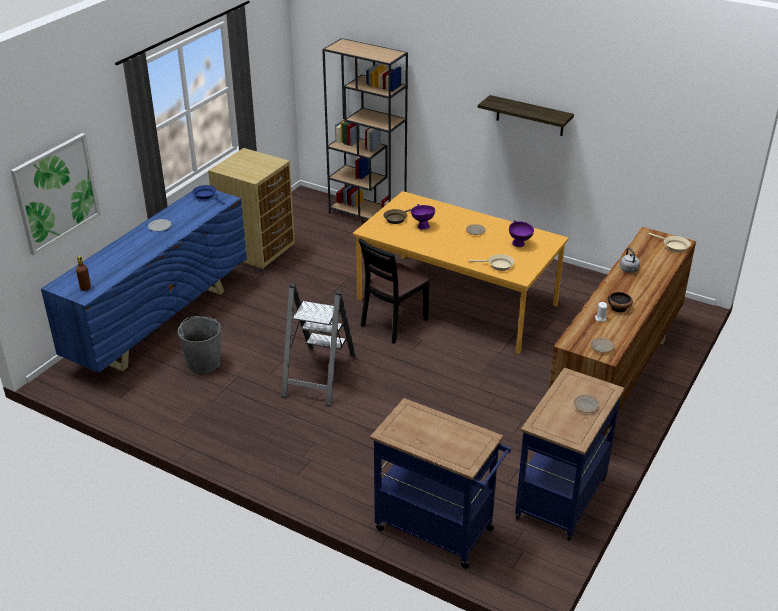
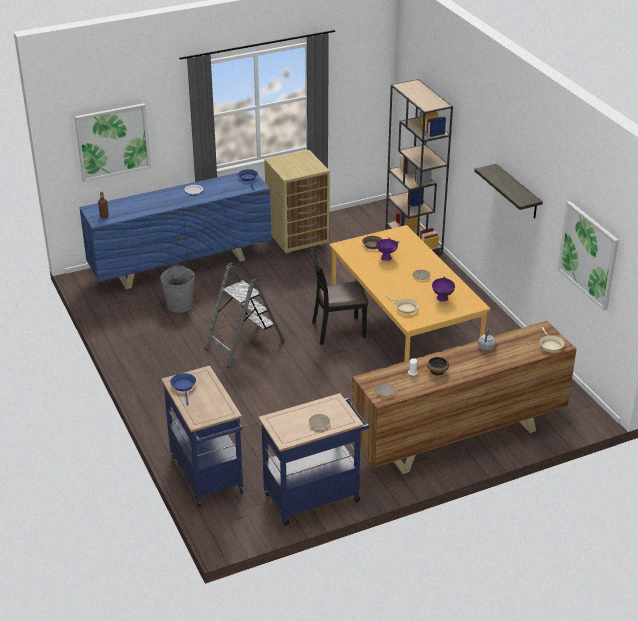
camera: 35 degrees right, 0 degrees up
none -> blue frying pan [170,373,196,405]
none -> picture [557,201,619,311]

